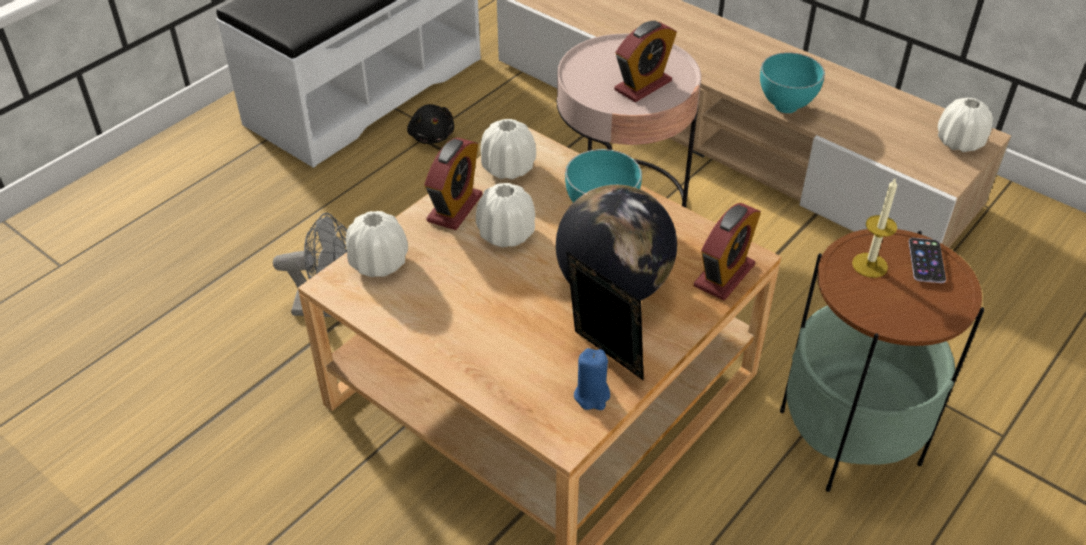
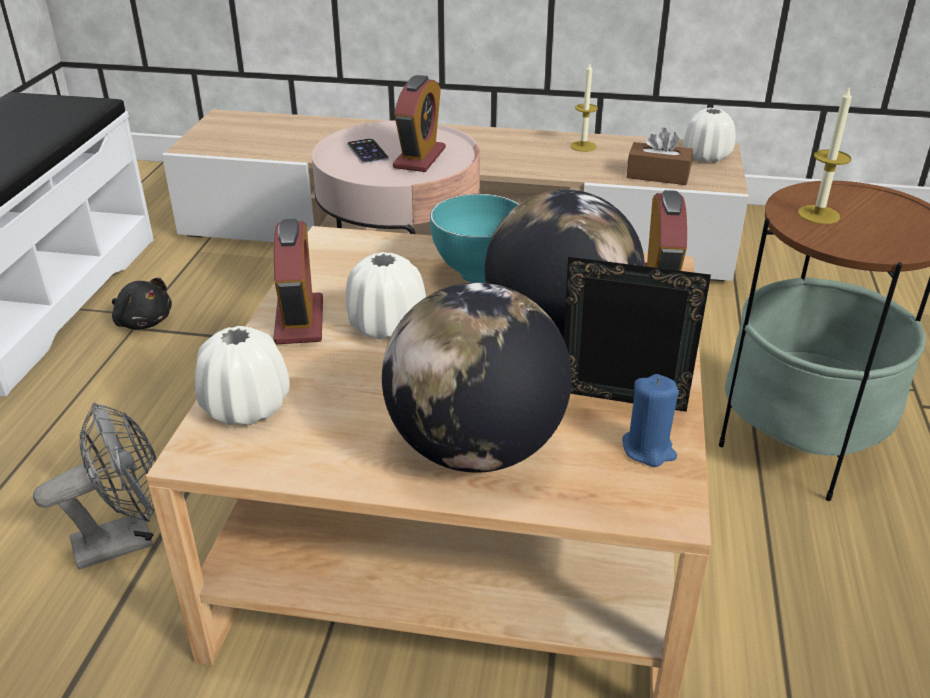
camera: 30 degrees left, 10 degrees down
white vase [480,119,536,180] -> none
turquoise bowl [760,52,825,113] -> none
phone [909,238,946,283] -> phone moved to [347,139,389,164]
none -> globe [382,283,572,473]
none -> candle [570,63,598,152]
none -> brown tissue box [627,128,693,185]

